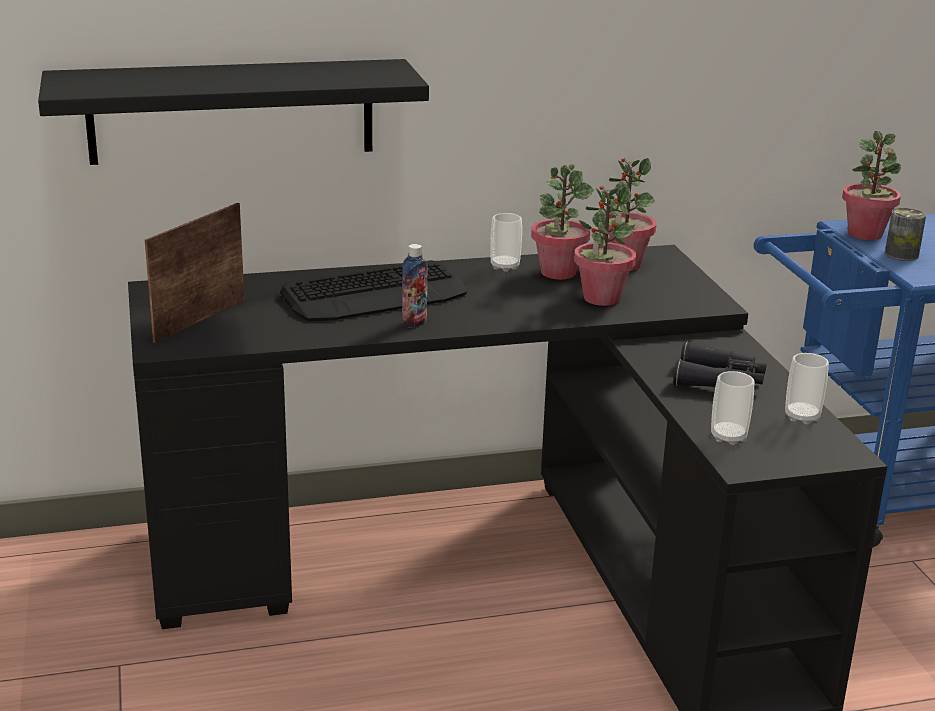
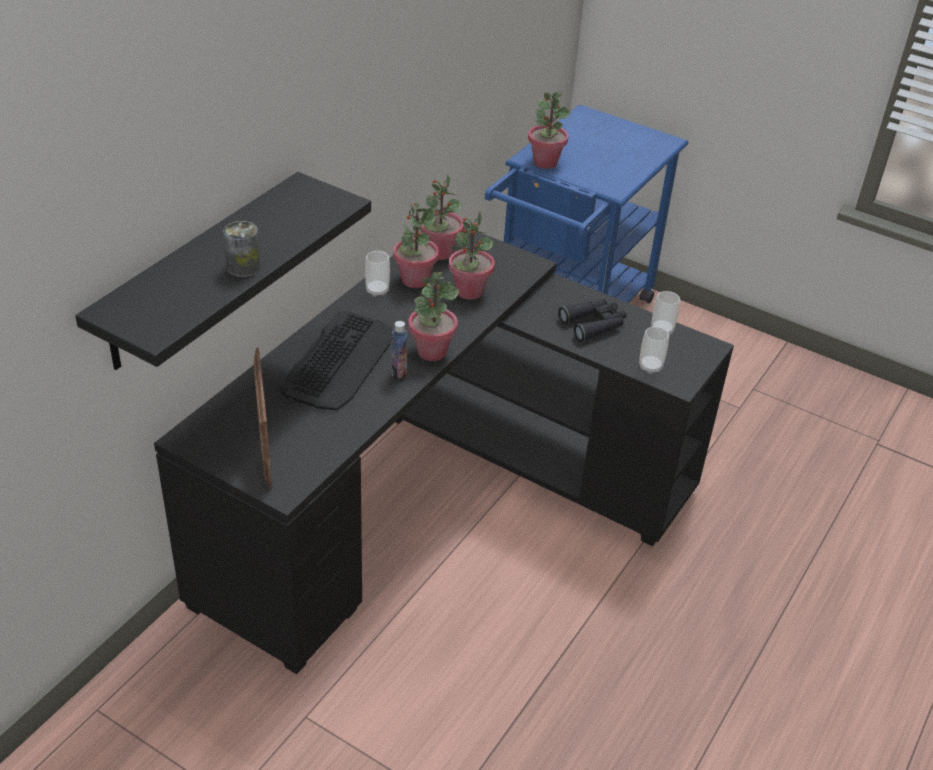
camera: 45 degrees left, 15 degrees up
can [885,208,926,261] -> can moved to [223,221,260,277]
none -> potted plant [408,271,459,361]

